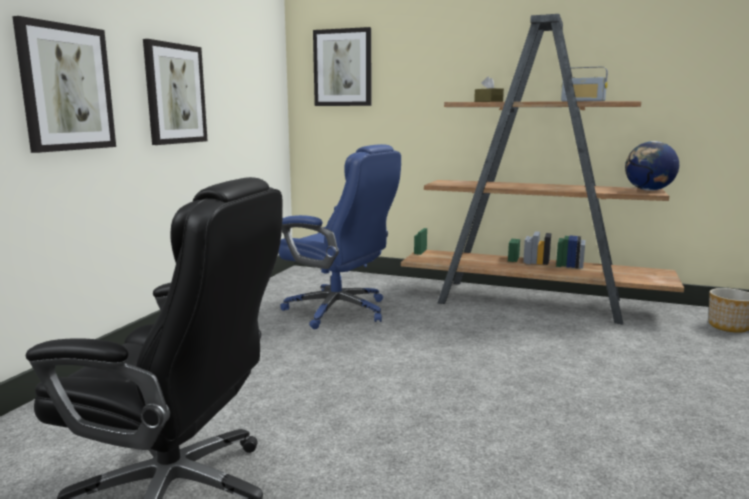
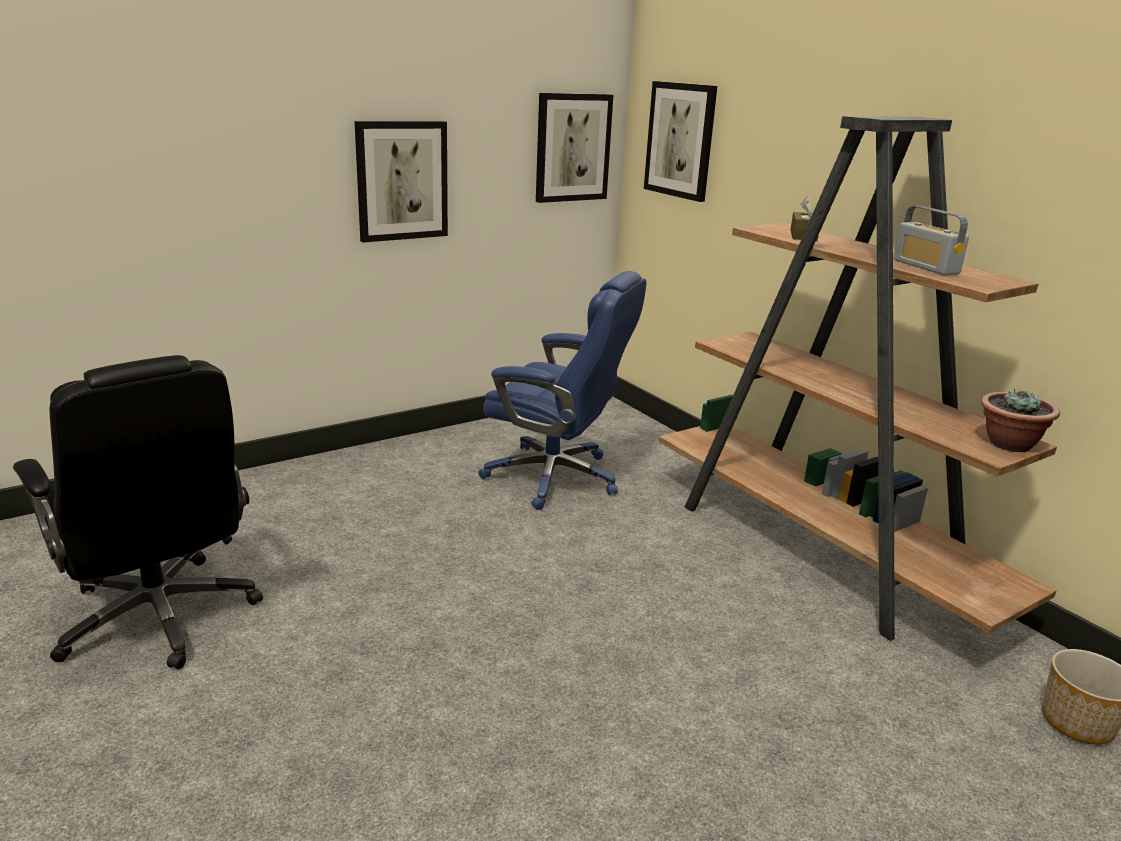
camera: 35 degrees right, 10 degrees up
picture [12,16,116,153] -> picture moved to [536,93,613,203]
blue office chair [279,144,401,329] -> blue office chair turned 45 degrees counterclockwise [479,271,647,510]
globe [625,141,679,191] -> potted plant [981,388,1060,452]

